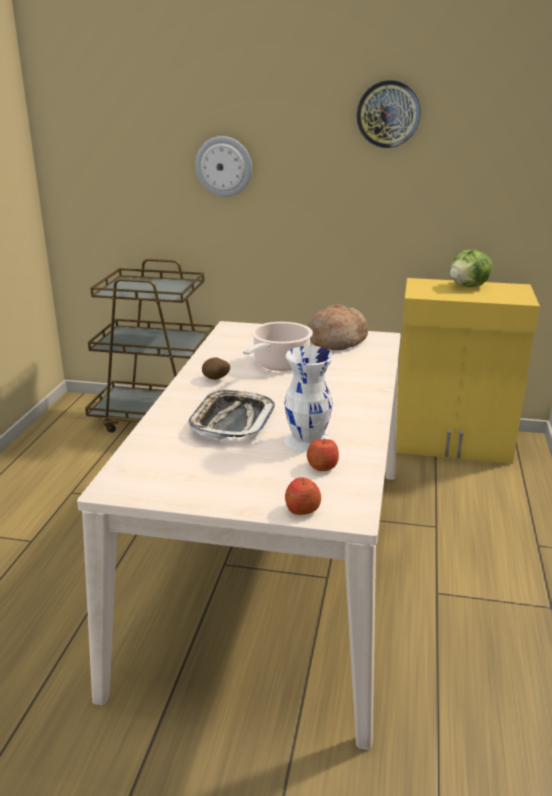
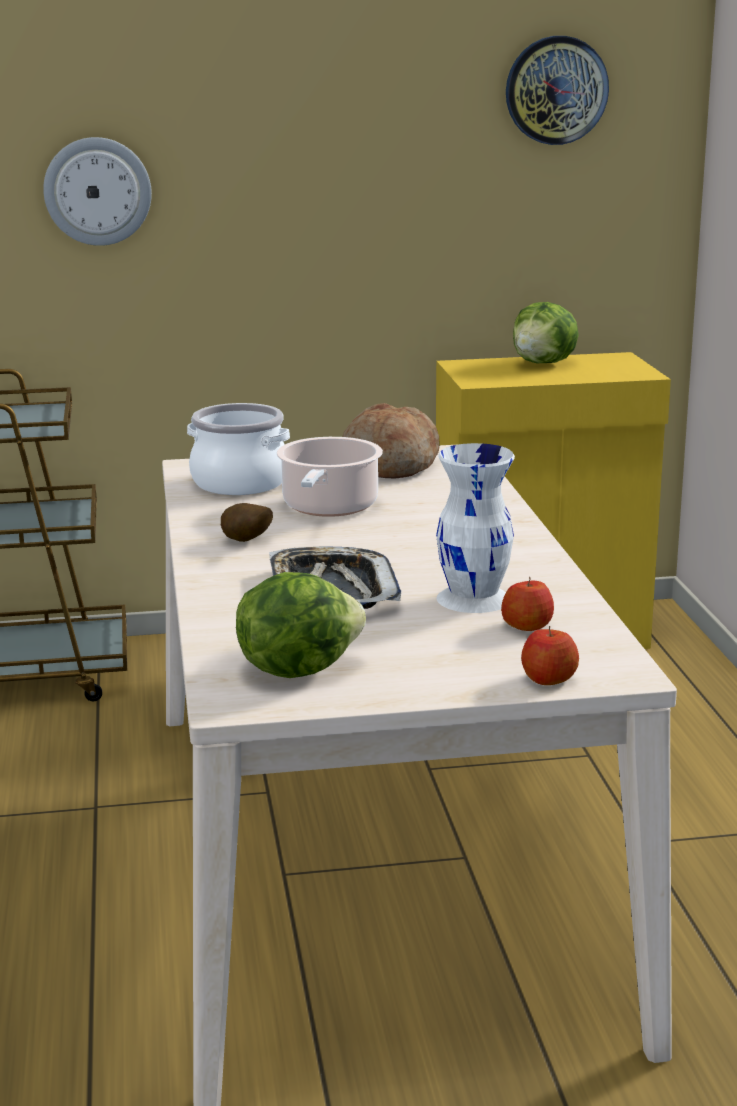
camera: 20 degrees left, 5 degrees down
wall clock [357,80,421,148] -> wall clock moved to [506,36,609,145]
none -> cooking pot [187,403,290,495]
none -> lettuce [236,572,366,678]

